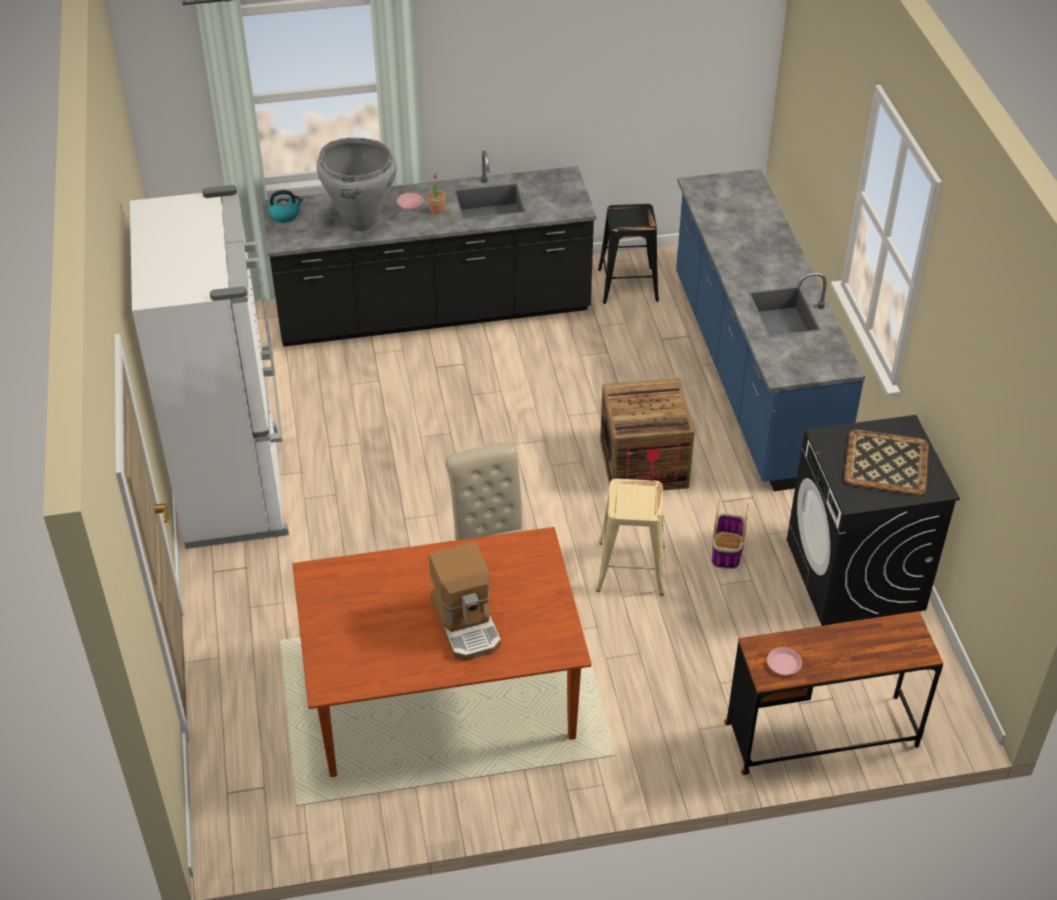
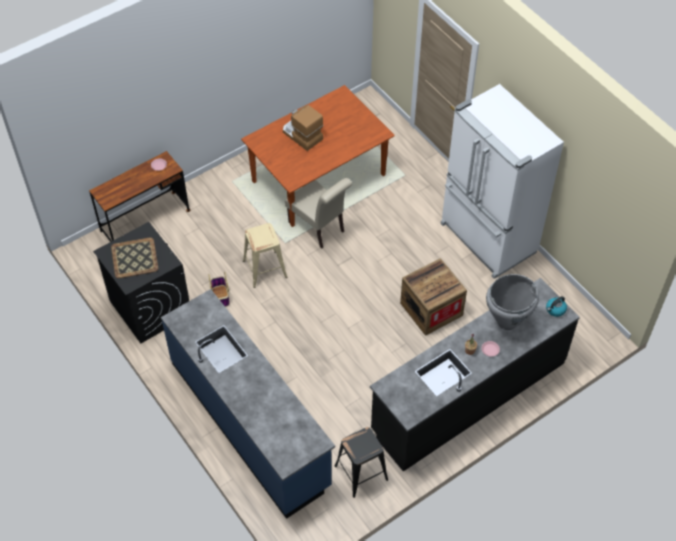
camera: 155 degrees right, 10 degrees up
crate [600,378,695,490] -> crate moved to [400,258,467,336]

